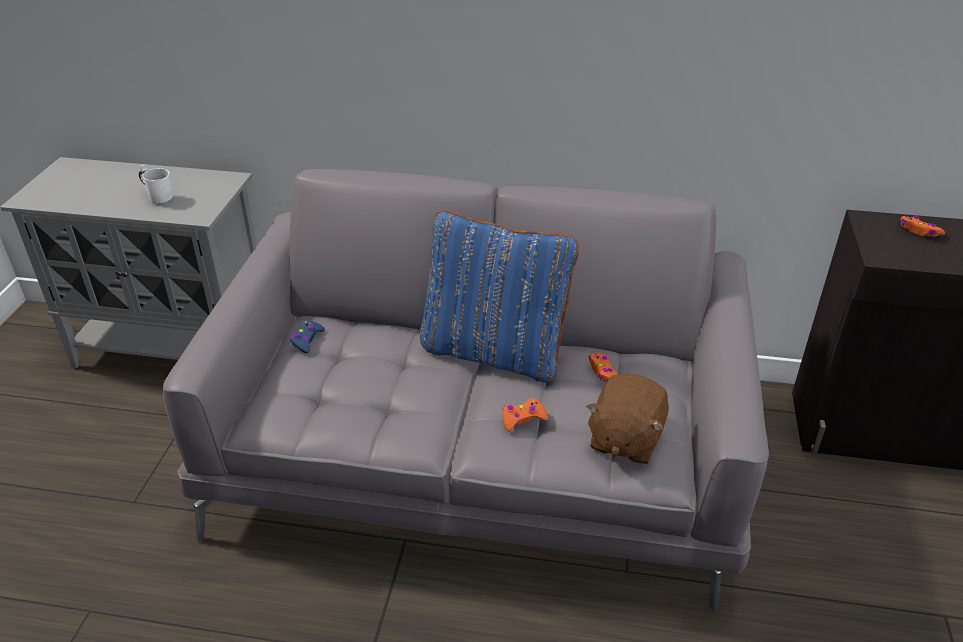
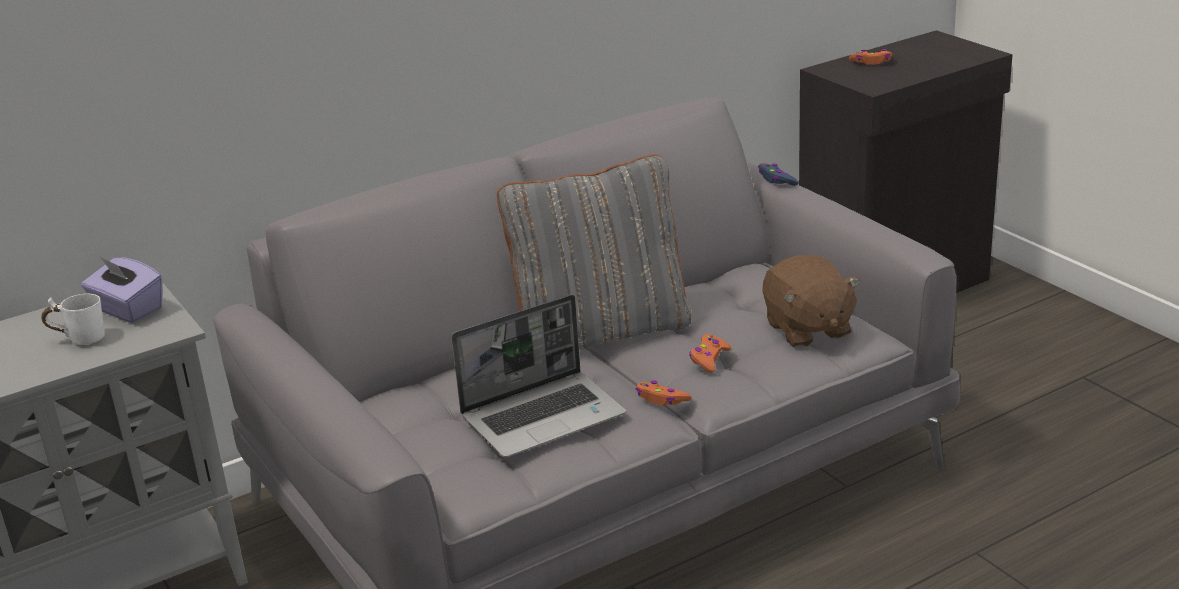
camera: 40 degrees left, 10 degrees down
blue game controller [289,320,325,353] -> blue game controller moved to [758,163,799,186]
blue pillow [420,210,579,383] -> grey pillow [497,154,692,349]
orange game controller [589,353,618,382] -> orange game controller moved to [636,380,692,406]
none -> purple tissue box [81,257,163,323]
none -> laptop [451,294,626,458]

